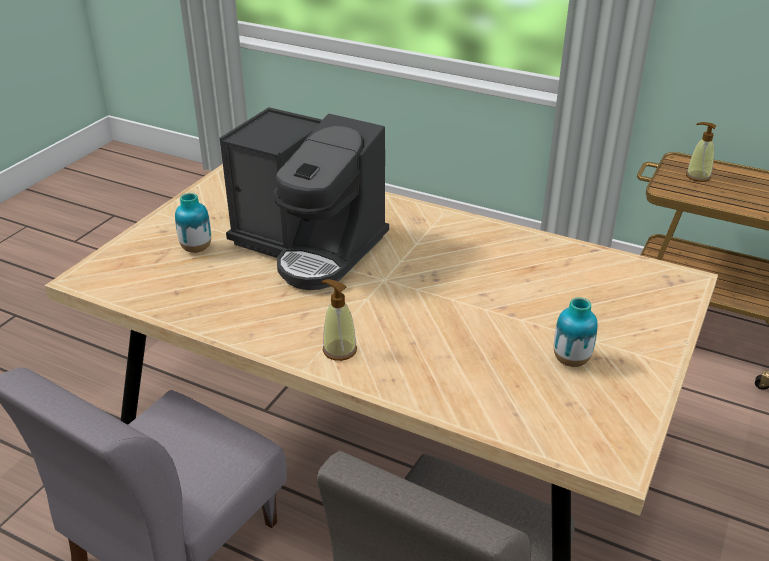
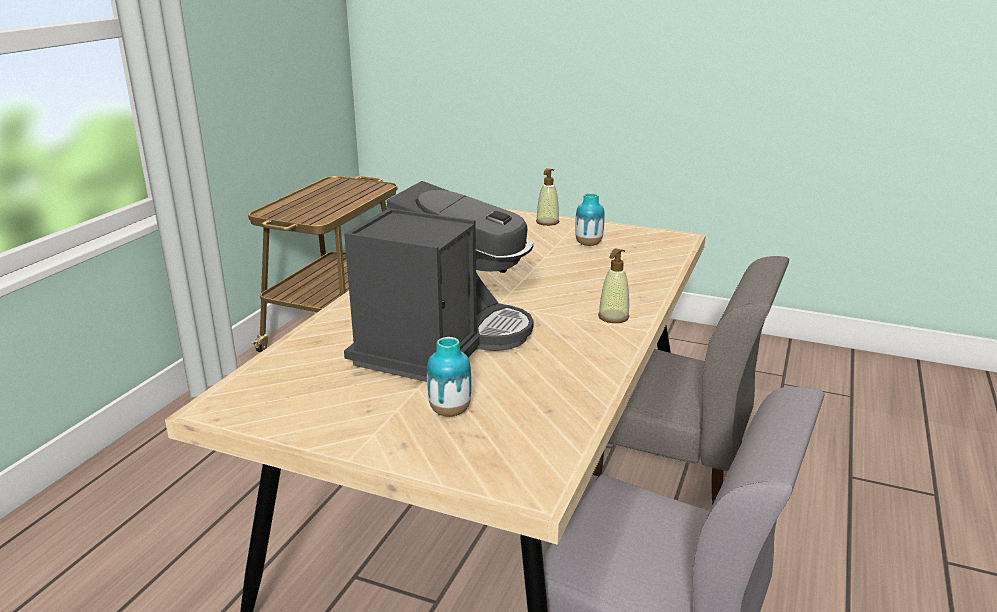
camera: 95 degrees left, 10 degrees down
soap dispenser [686,122,716,182] -> soap dispenser moved to [536,168,559,226]

